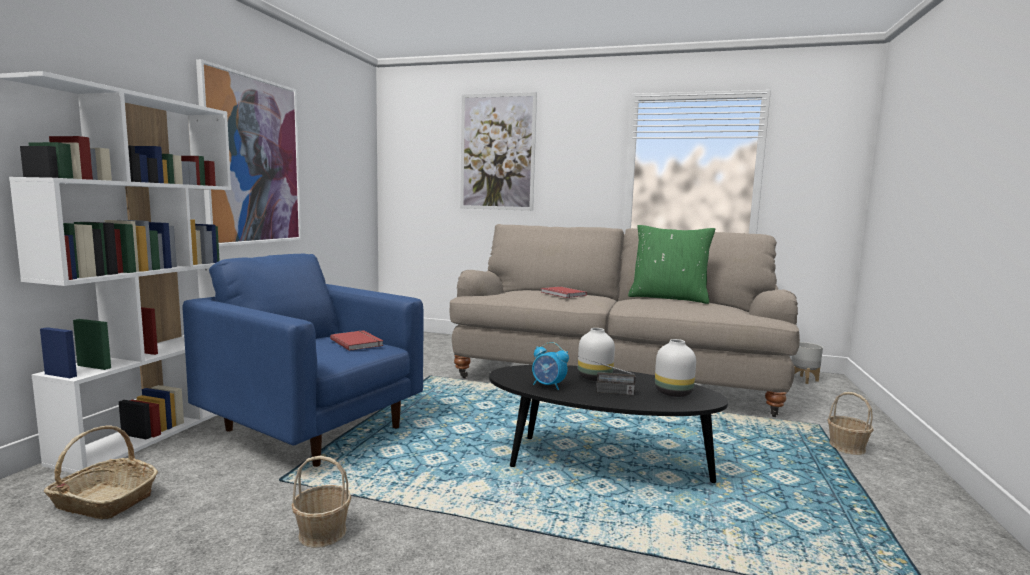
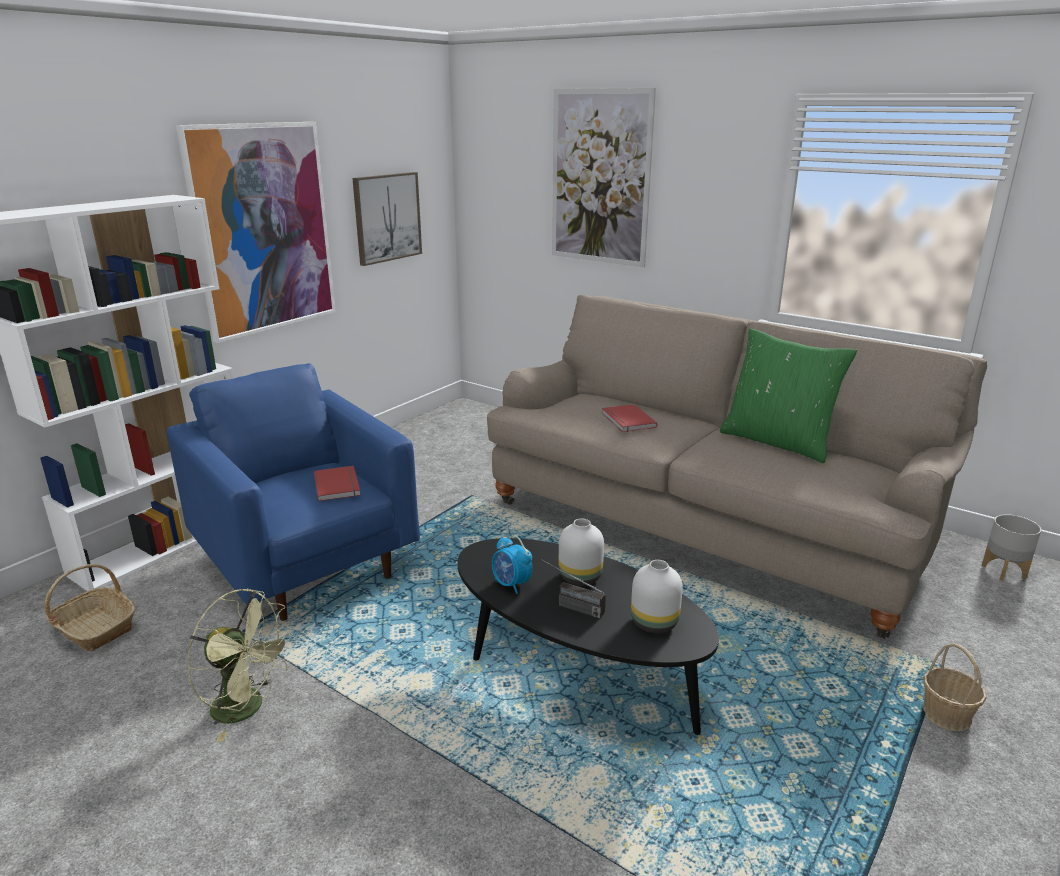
camera: 20 degrees right, 15 degrees up
basket [291,456,351,548] -> green fan [187,589,293,741]
none -> picture [353,172,422,266]

